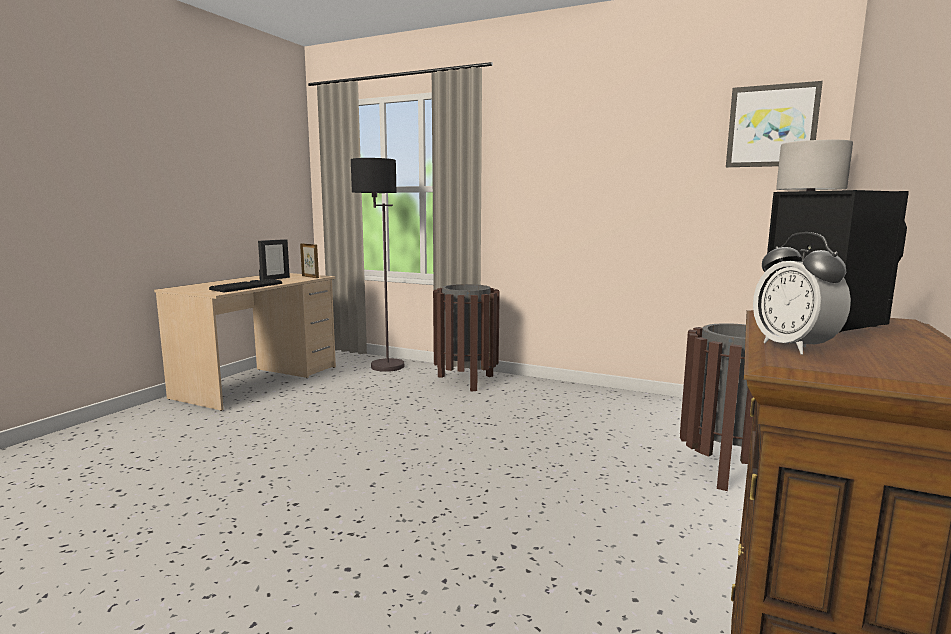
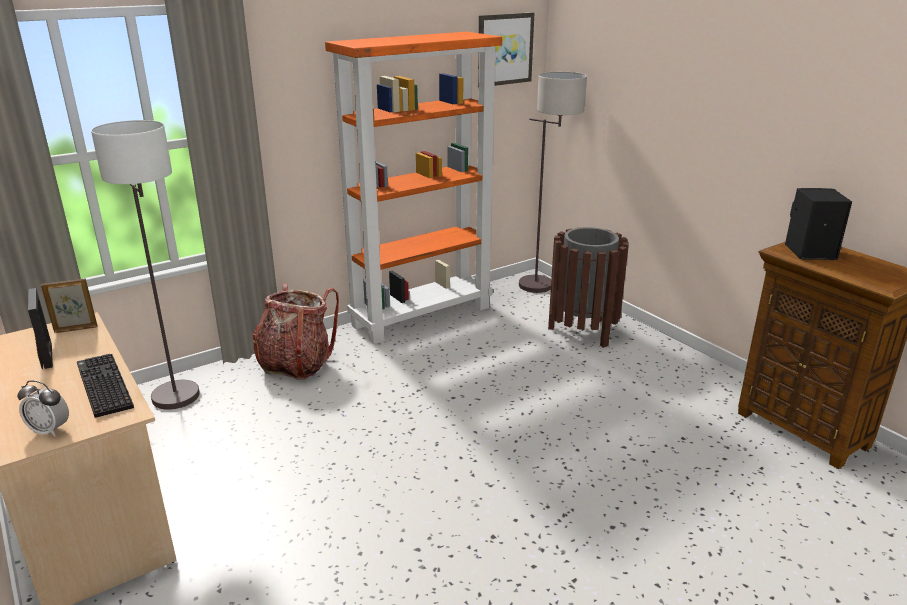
camera: 60 degrees left, 15 degrees up
black floor lamp [351,158,404,372] -> white floor lamp [91,120,200,410]
brown trash can [433,284,500,391] -> backpack [253,284,339,380]
alarm clock [753,232,851,355] -> alarm clock moved to [17,380,69,437]
none -> orange bookcase [325,32,502,344]

